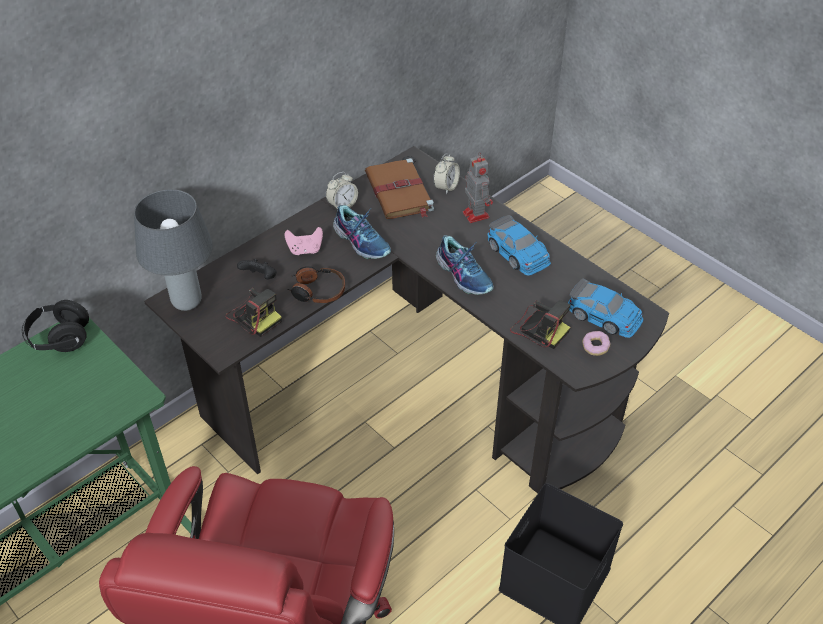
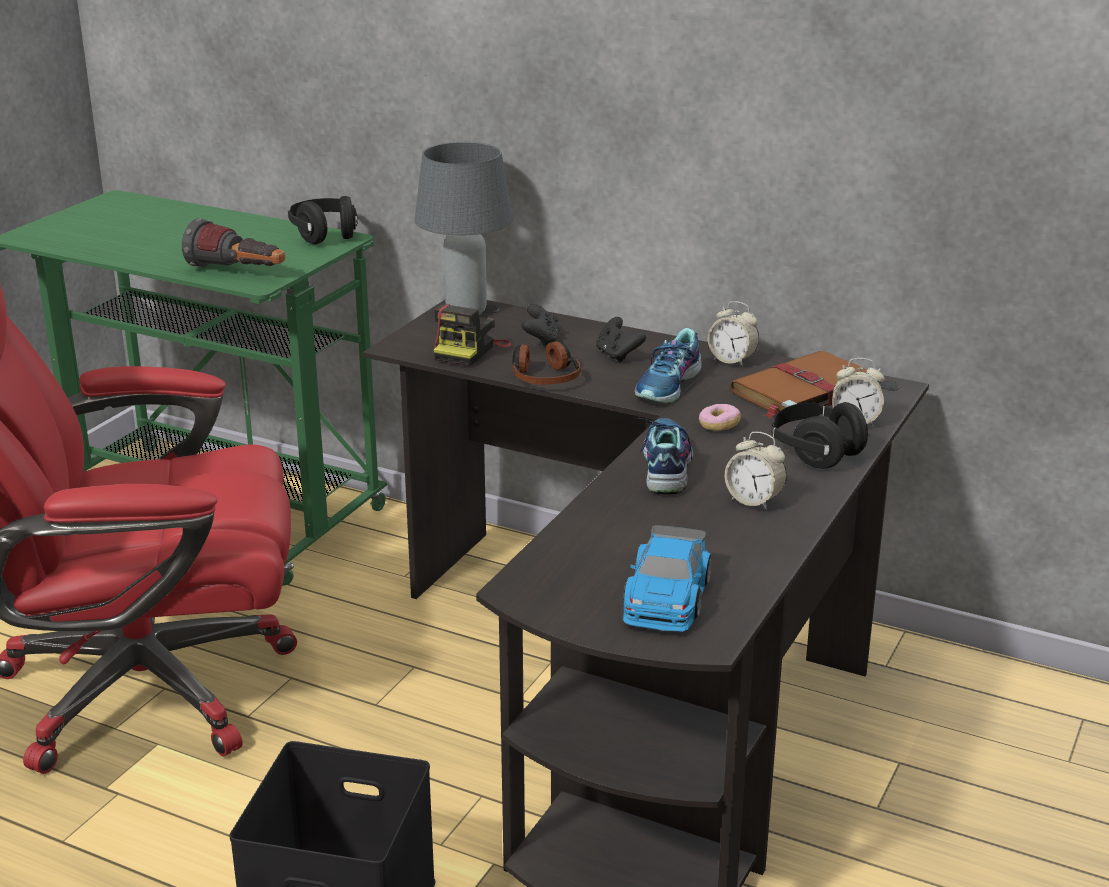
camera: 70 degrees right, 20 degrees down
pink game controller [285,227,323,255] -> black game controller [596,317,646,363]
shoe [436,235,494,295] -> shoe turned 150 degrees clockwise [640,418,693,495]
toy robot [463,152,493,223] -> black headphones [771,402,870,469]
toy car [487,215,551,276] -> alarm clock [725,432,787,510]
camera [510,300,571,349] -> none
donut [582,331,610,356] -> donut moved to [699,404,741,431]
none -> flashlight [182,218,285,267]

